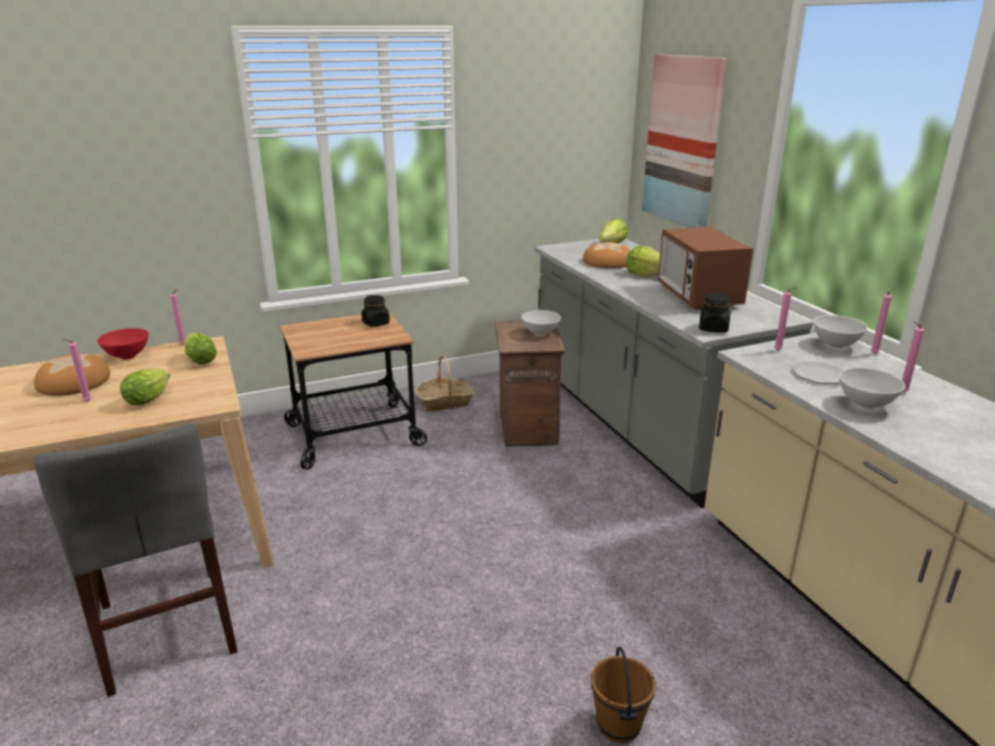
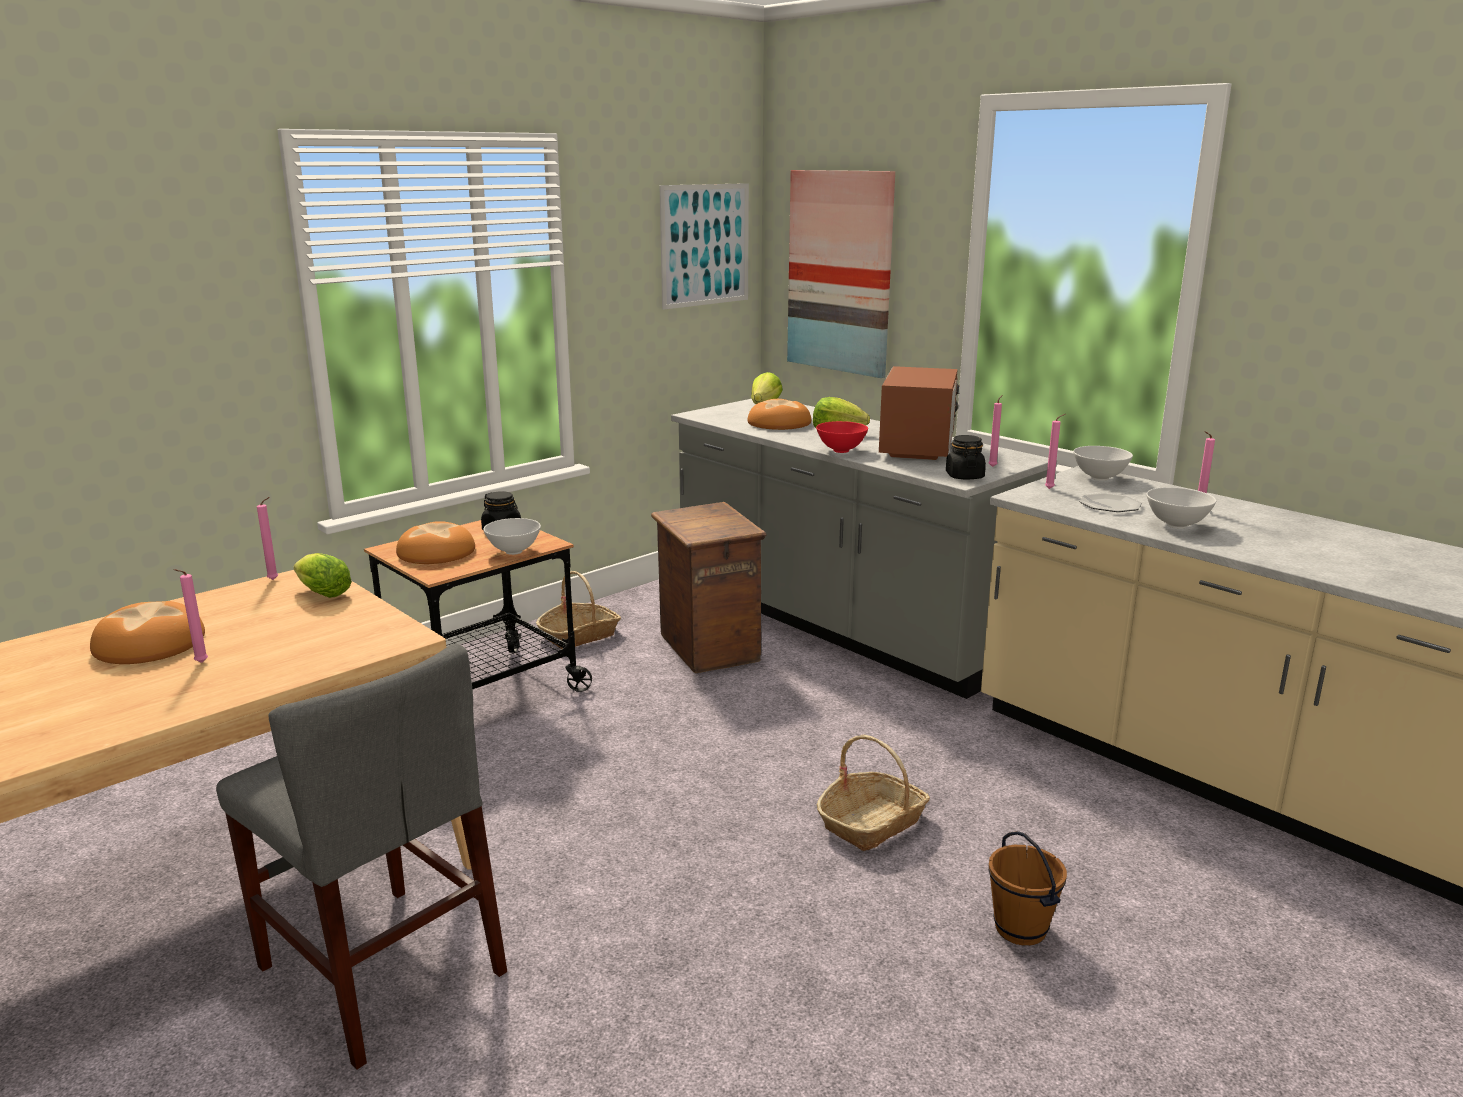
camera: 20 degrees left, 5 degrees down
red bowl [97,328,149,360] -> red bowl moved to [816,421,868,453]
lettuce [120,368,171,405] -> none
white bowl [522,310,561,336] -> white bowl moved to [483,518,541,555]
microwave [658,227,753,309] -> microwave turned 135 degrees counterclockwise [879,366,960,460]
pink candle [871,288,894,354] -> pink candle moved to [989,395,1003,467]
none -> bread [396,521,475,564]
none -> picture [659,183,749,310]
none -> basket [817,735,930,851]

